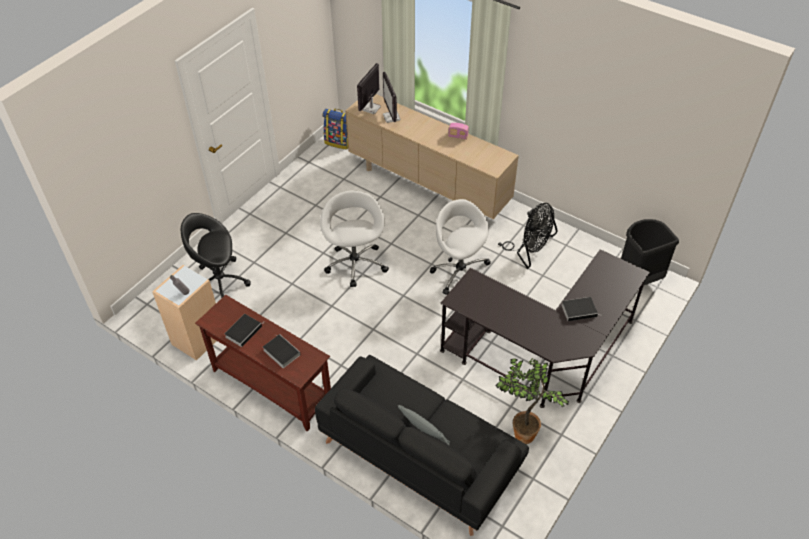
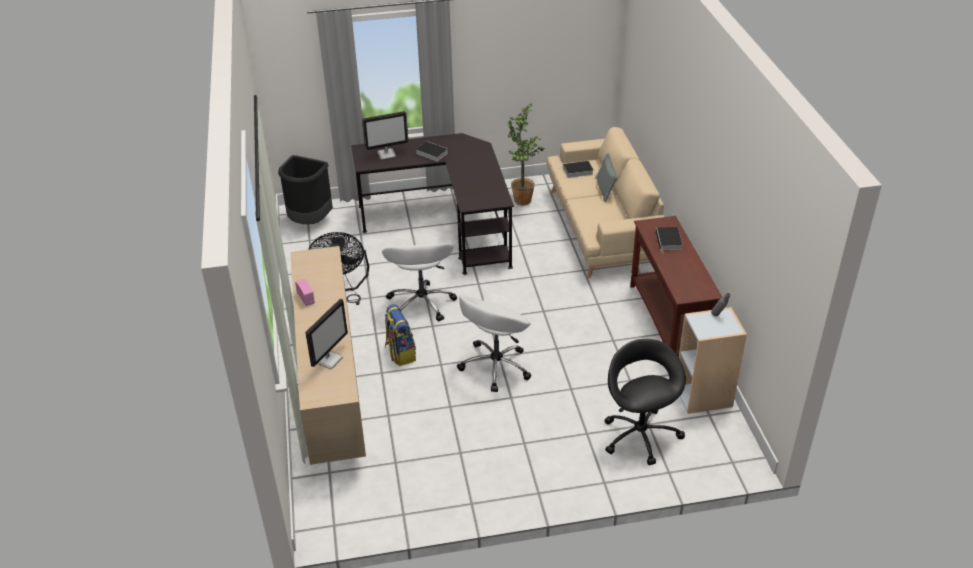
camera: 135 degrees left, 10 degrees down
black office chair [181,213,251,298] -> black office chair turned 150 degrees counterclockwise [604,339,686,465]
book [224,314,263,347] -> book moved to [559,161,593,178]
black sofa [315,355,529,536] -> beige sofa [546,127,664,279]
backpack [323,109,348,150] -> backpack moved to [385,304,416,366]
monitor [357,63,381,114] -> monitor moved to [362,111,409,160]

